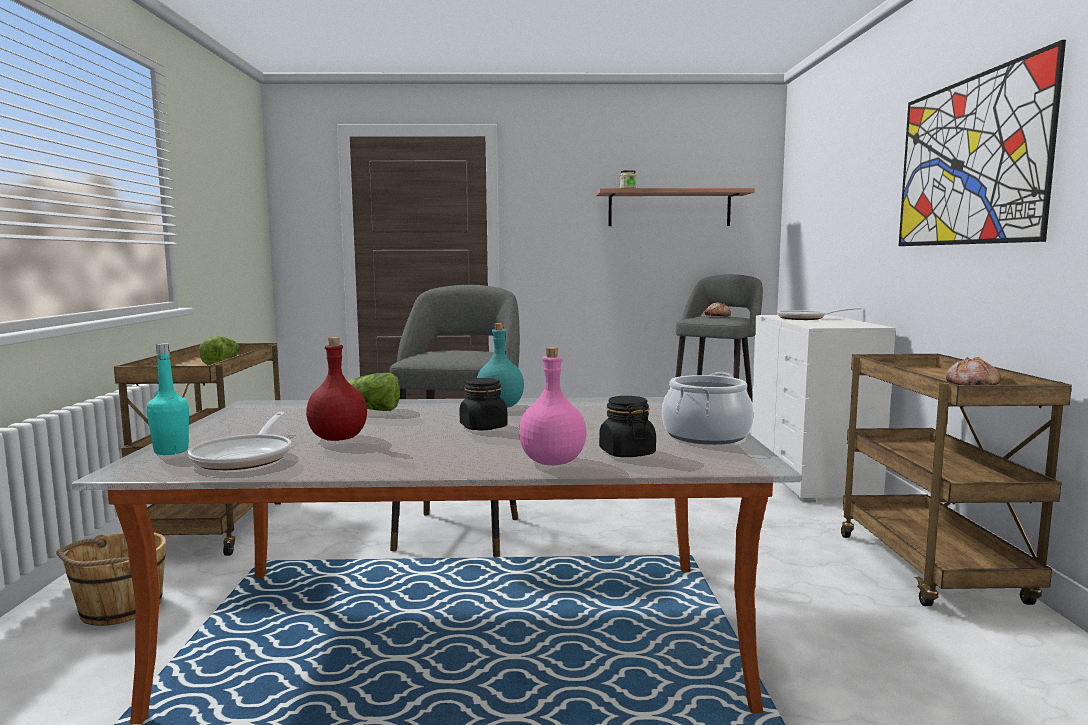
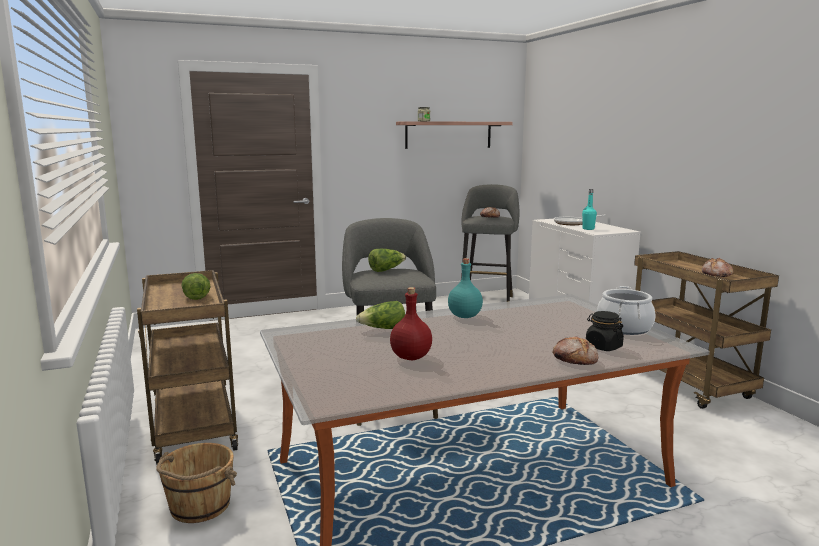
camera: 20 degrees left, 5 degrees up
turquoise bottle [146,343,189,455] -> turquoise bottle moved to [582,189,597,230]
frying pan [188,412,291,470] -> none
black jar [460,378,508,430] -> none
pink bottle [519,347,586,466] -> bread [552,336,598,365]
picture [899,40,1066,246] -> none
none -> lettuce [368,249,406,272]

